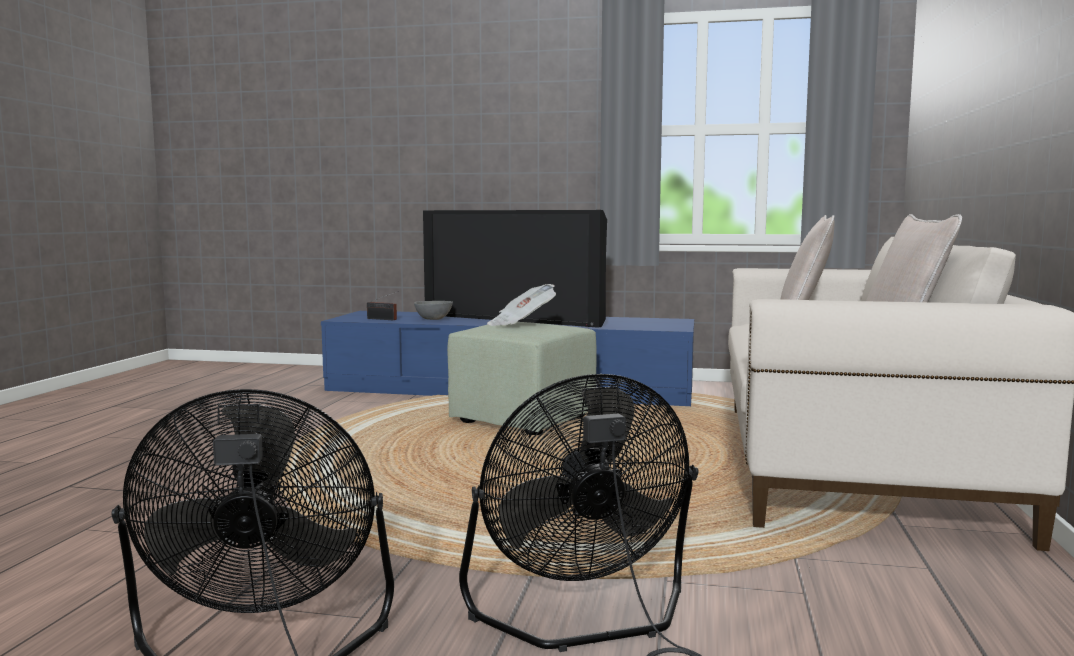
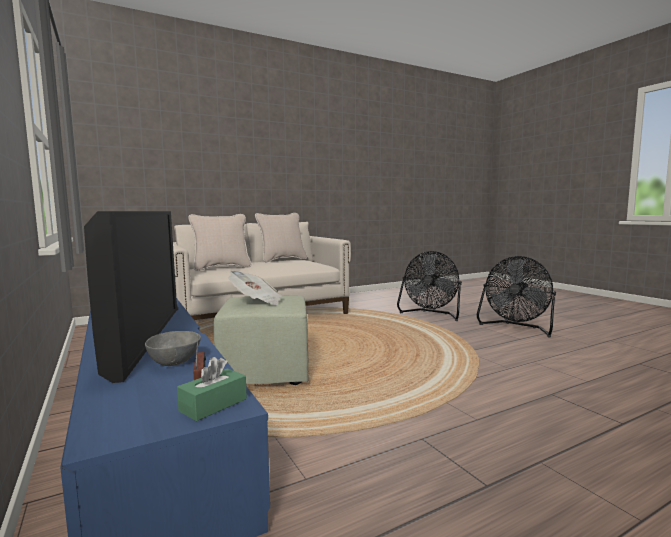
camera: 130 degrees left, 0 degrees up
none -> green tissue box [177,357,247,421]

